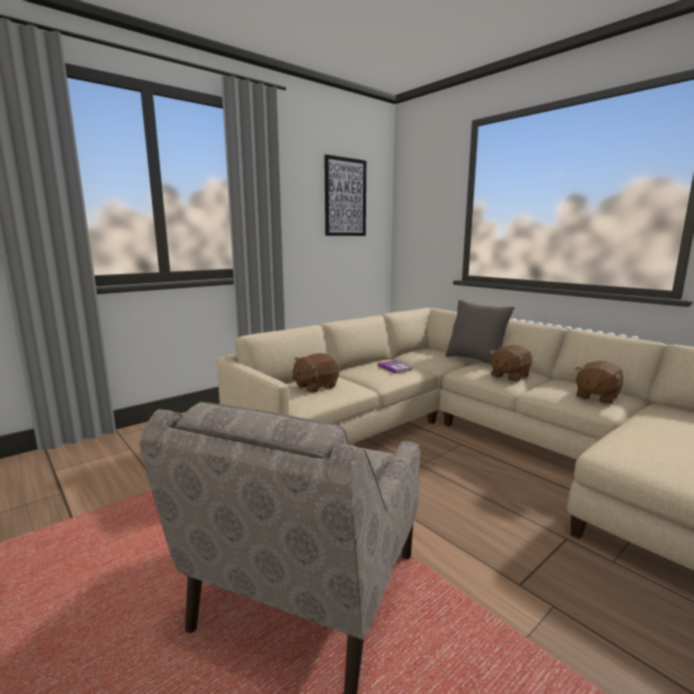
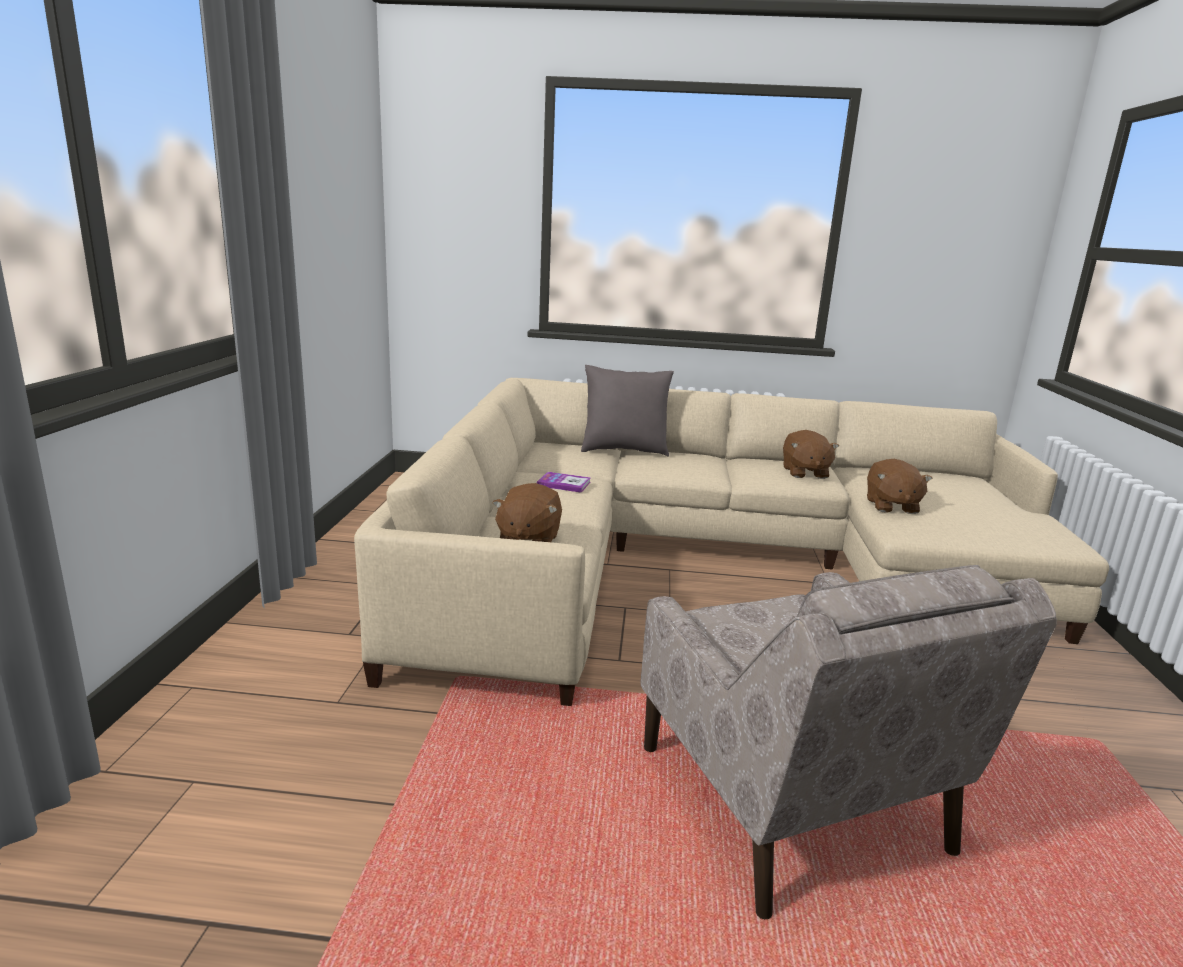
camera: 45 degrees left, 5 degrees up
picture [324,155,366,236] -> none
brown plush toy [490,345,532,382] -> brown plush toy moved to [867,459,933,514]

